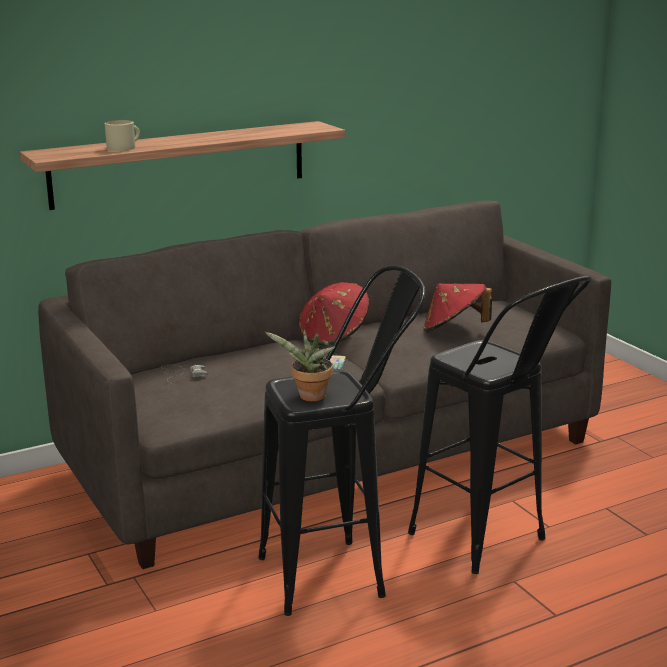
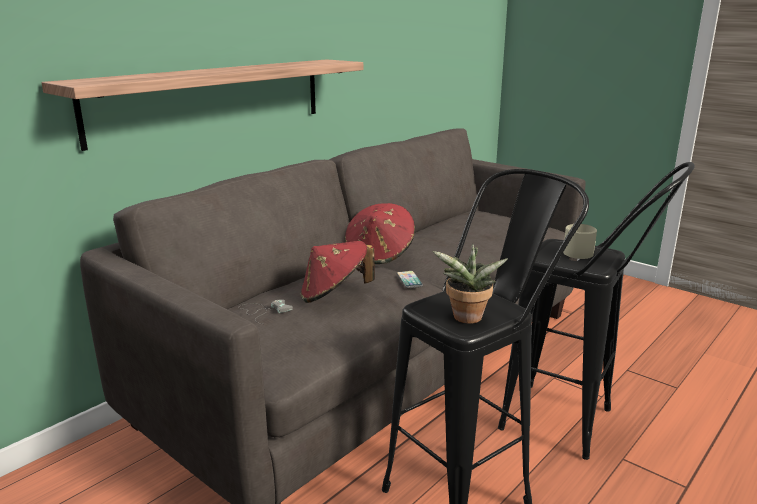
camera: 20 degrees left, 0 degrees up
beige mug [105,120,140,151] -> beige mug moved to [563,224,597,259]
red hat [423,283,492,332] -> red hat moved to [301,241,375,303]

